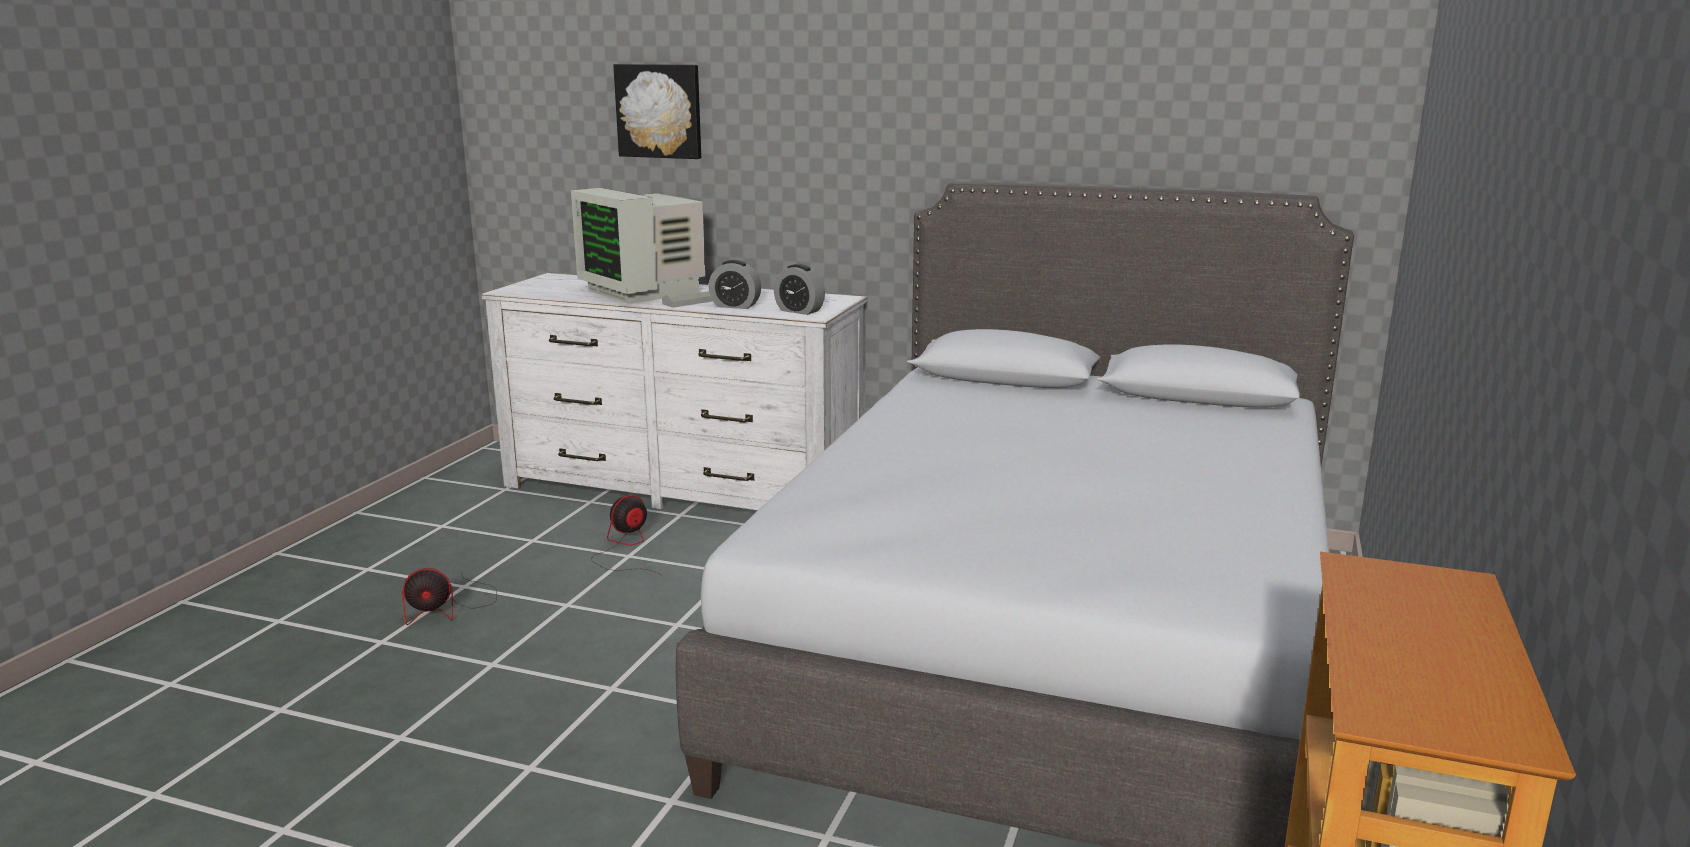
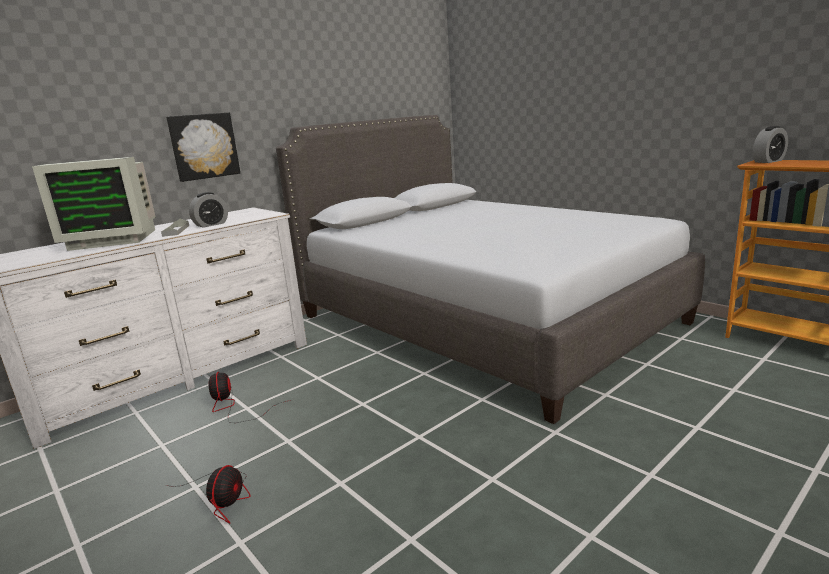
camera: 60 degrees left, 0 degrees up
picture [613,64,701,159] -> picture moved to [166,113,240,182]
alarm clock [774,264,825,315] -> alarm clock moved to [753,126,788,163]

